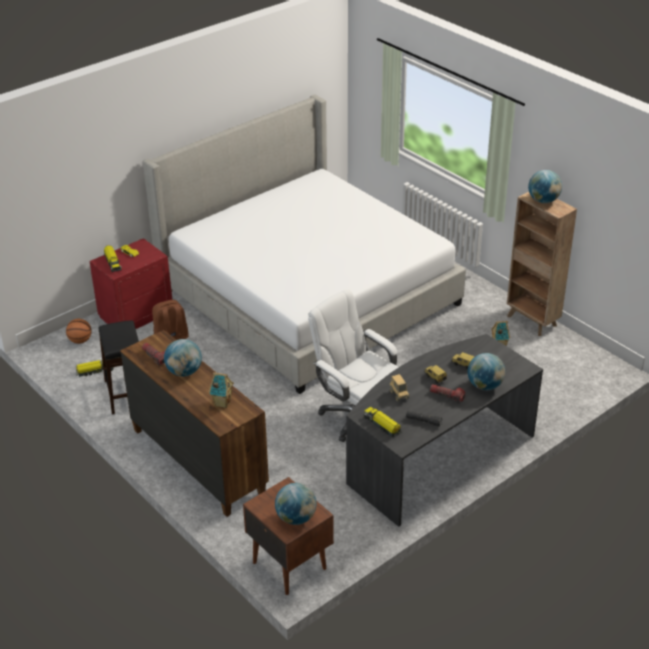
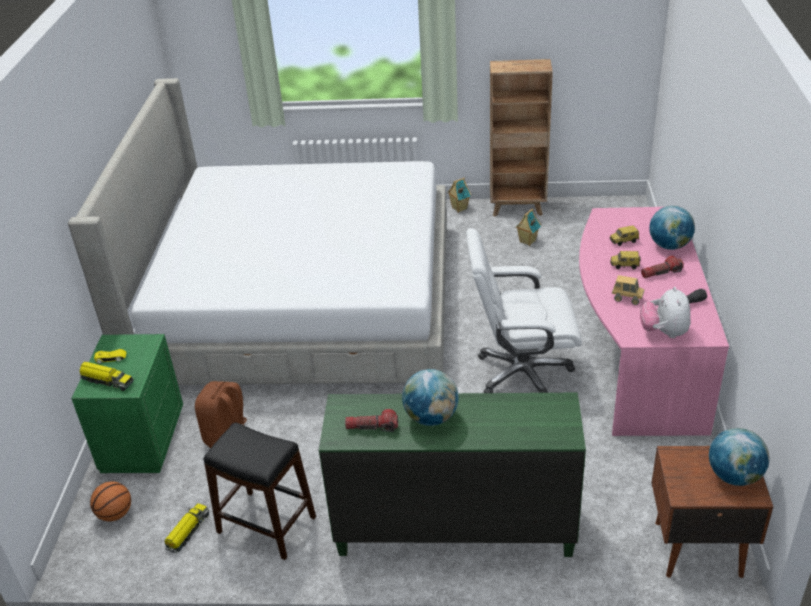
camera: 45 degrees left, 0 degrees up
red nightstand [89,238,172,329] -> green nightstand [71,334,183,473]
brown dresser [120,330,269,517] -> green dresser [319,393,586,557]
toy house [209,372,234,408] -> toy house moved to [447,178,471,212]
grey desk [346,334,543,527] -> pink desk [579,206,729,436]
toy truck [363,407,401,438] -> plush toy [640,287,690,338]
globe [528,170,562,203] -> none

